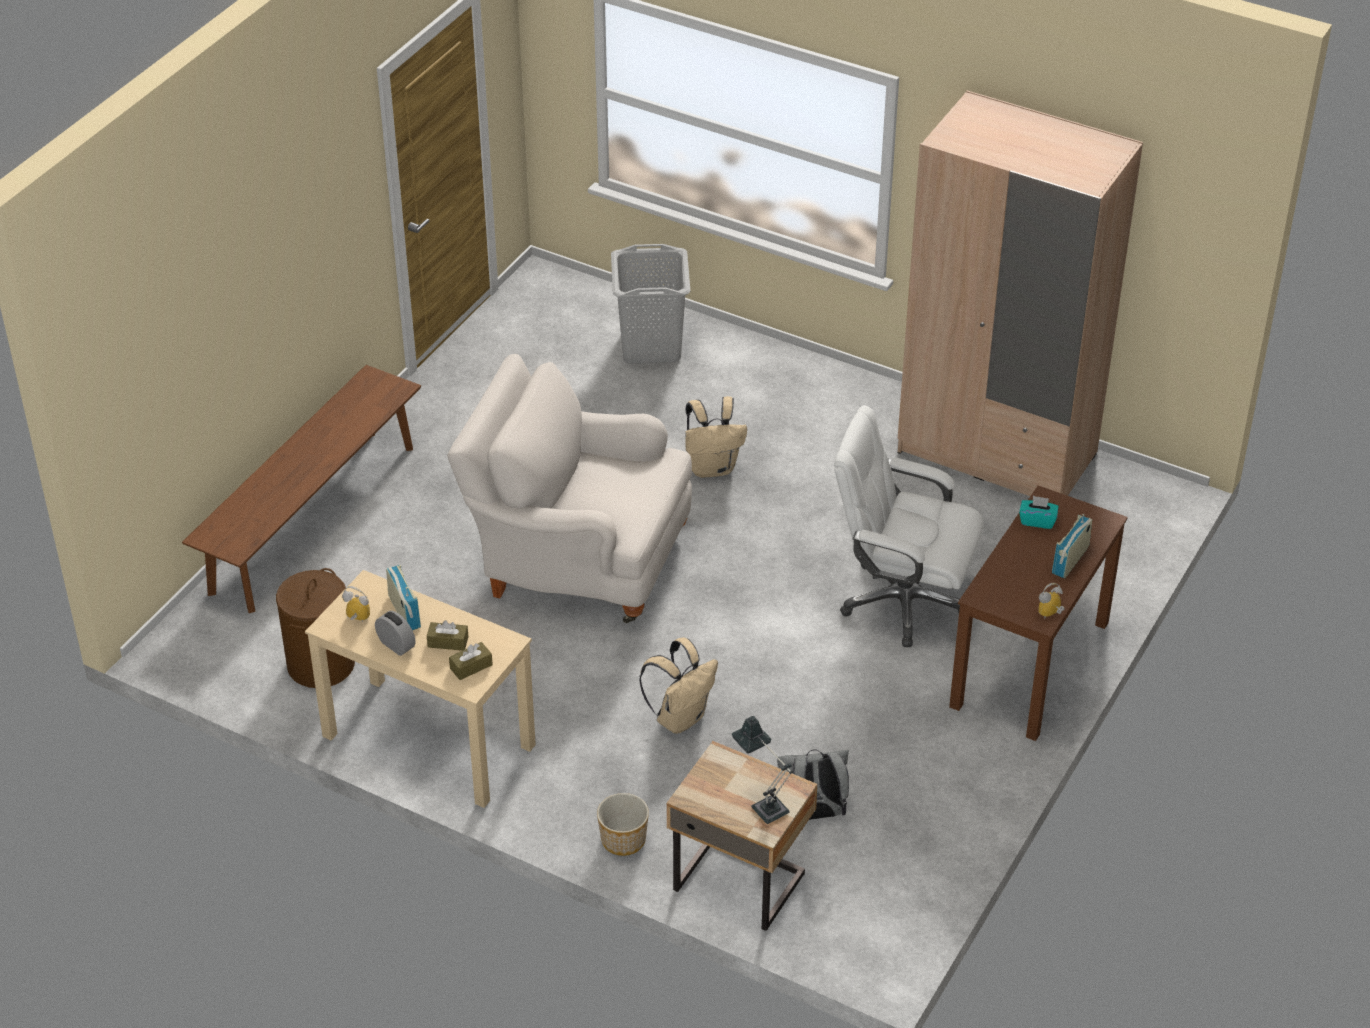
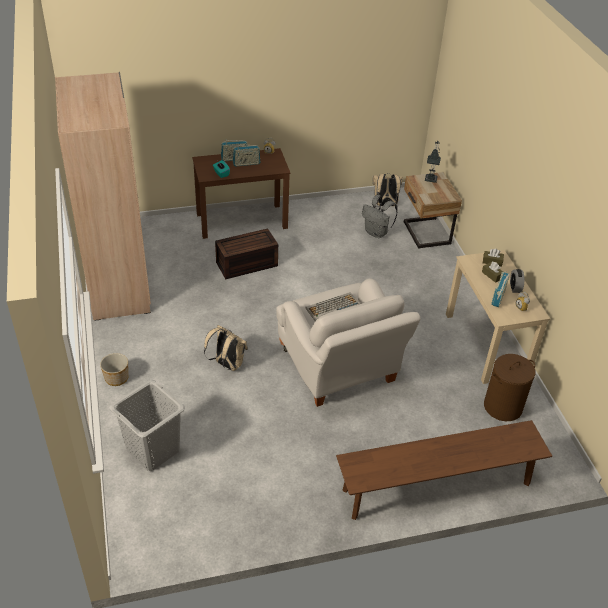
camera: 135 degrees left, 0 degrees up
planter [597,793,649,856] -> planter moved to [100,353,129,386]
beige backpack [639,637,718,734] -> beige backpack moved to [373,173,403,206]
white office chair [834,405,984,647] -> brown storage box [215,228,278,279]
none -> radio [233,145,261,166]
none -> keyboard [305,292,361,321]

